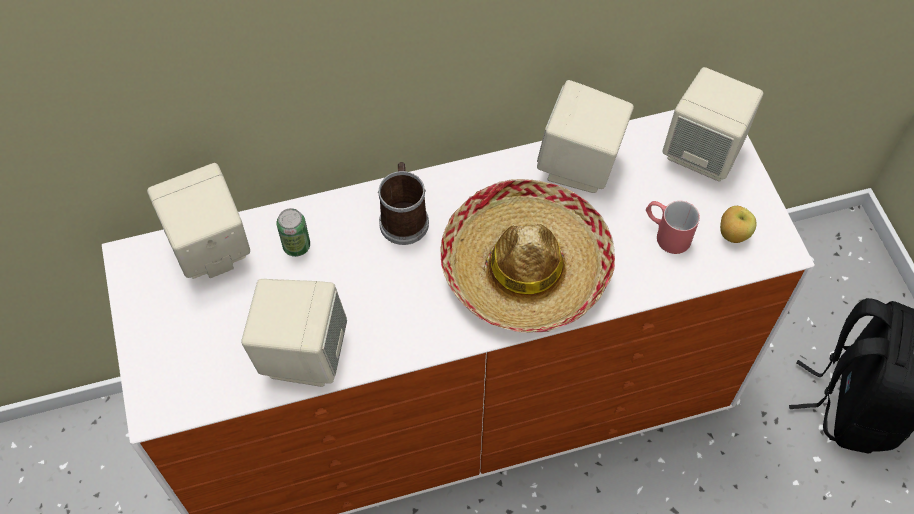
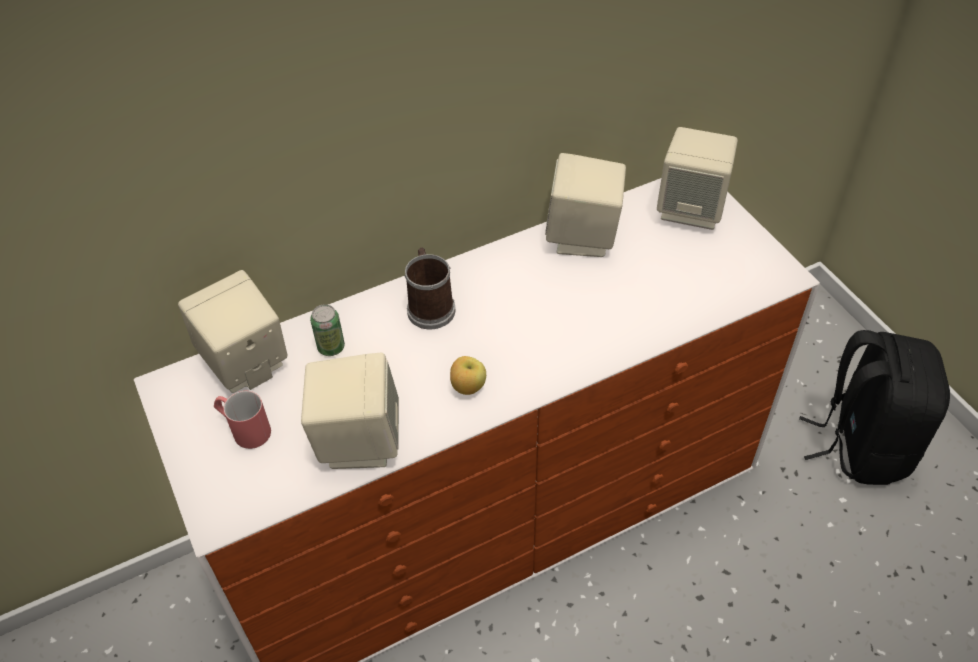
camera: 10 degrees left, 10 degrees down
hat [440,179,615,332] -> none
red mug [646,201,700,254] -> red mug moved to [214,391,271,449]
apple [720,206,757,243] -> apple moved to [450,356,486,395]

